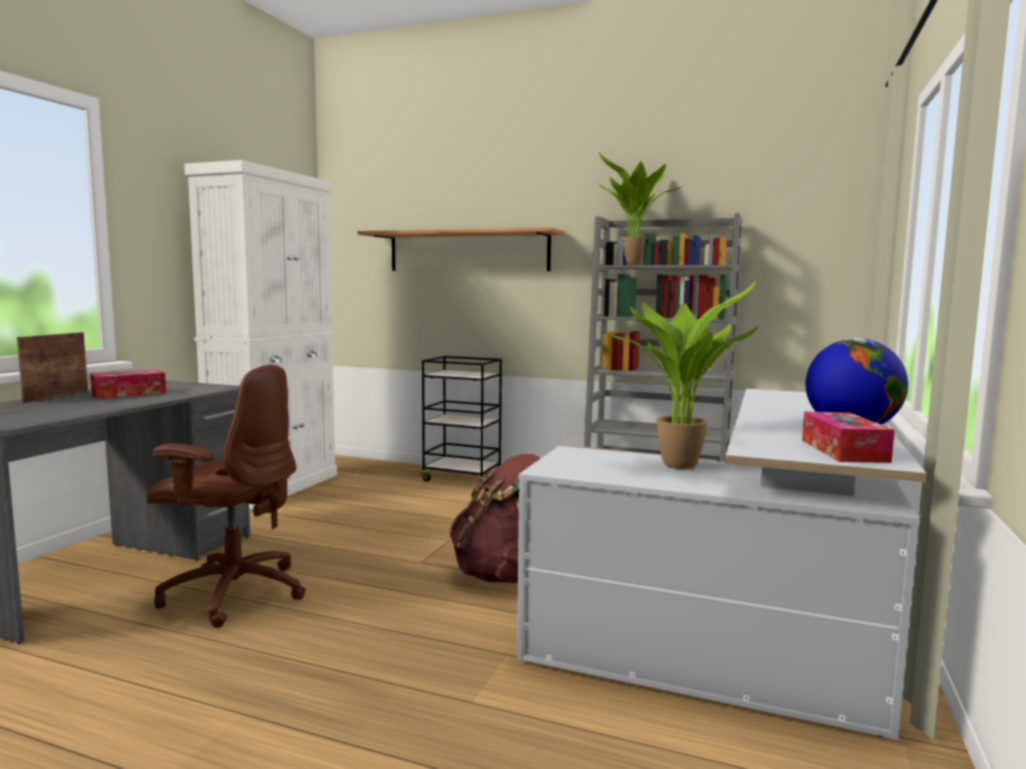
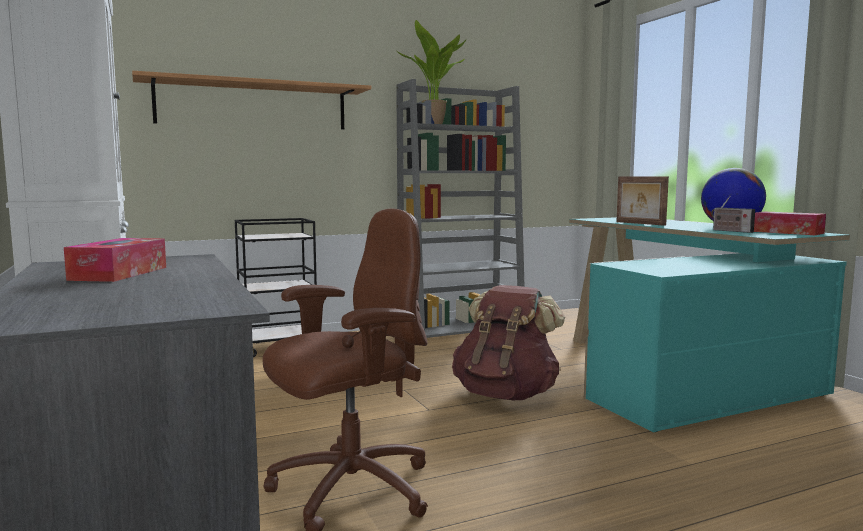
camera: 45 degrees left, 0 degrees up
picture frame [17,332,88,403] -> picture frame moved to [617,176,669,226]
white desk [517,388,927,740] -> turquoise desk [569,217,850,432]
potted plant [602,281,758,469] -> none
none -> radio [711,196,755,233]

